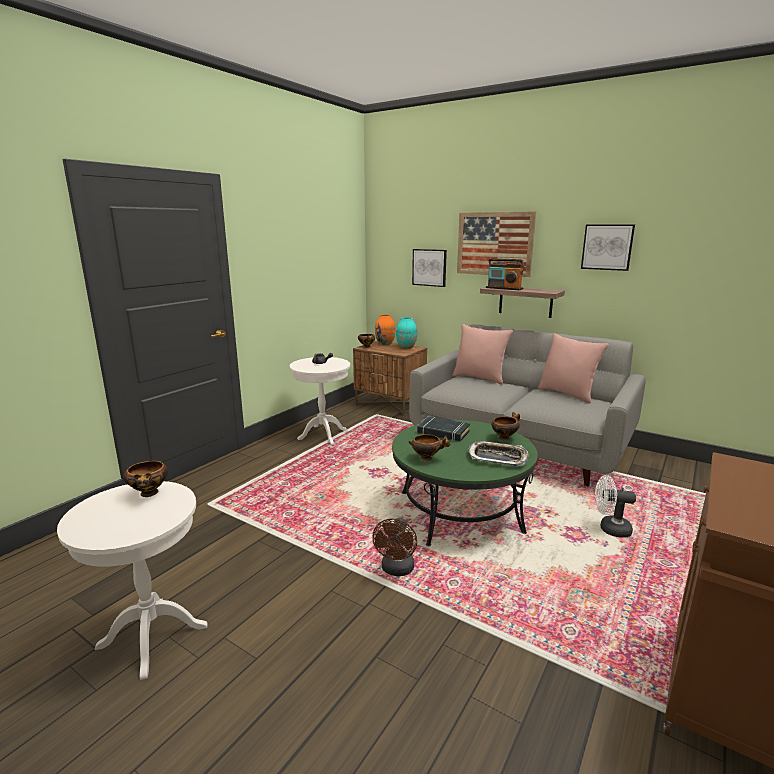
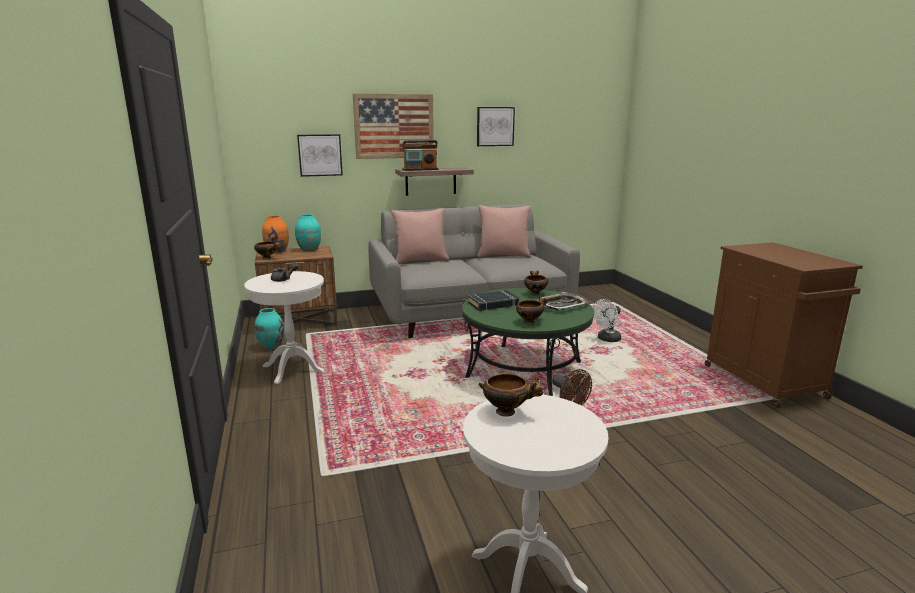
camera: 50 degrees left, 0 degrees up
none -> turquoise vase [255,308,284,349]

